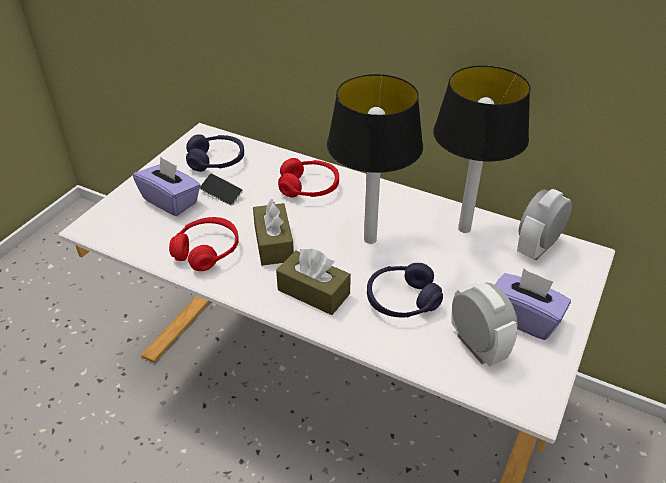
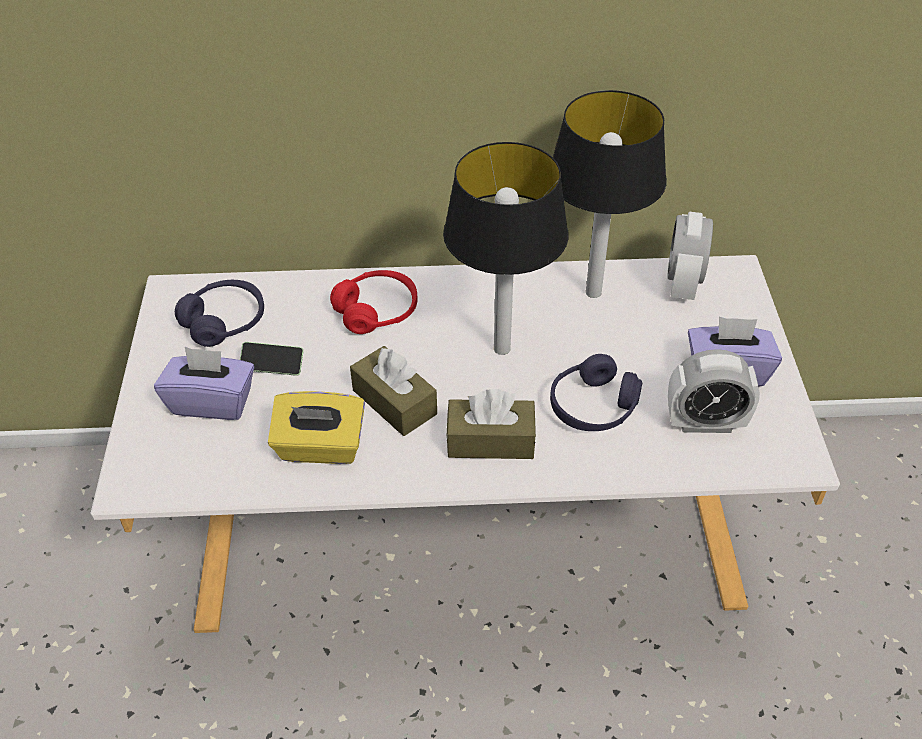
camera: 30 degrees left, 5 degrees up
red headphones [169,217,239,271] -> yellow tissue box [268,391,365,464]
alarm clock [451,282,518,367] -> alarm clock turned 150 degrees clockwise [668,349,760,433]

